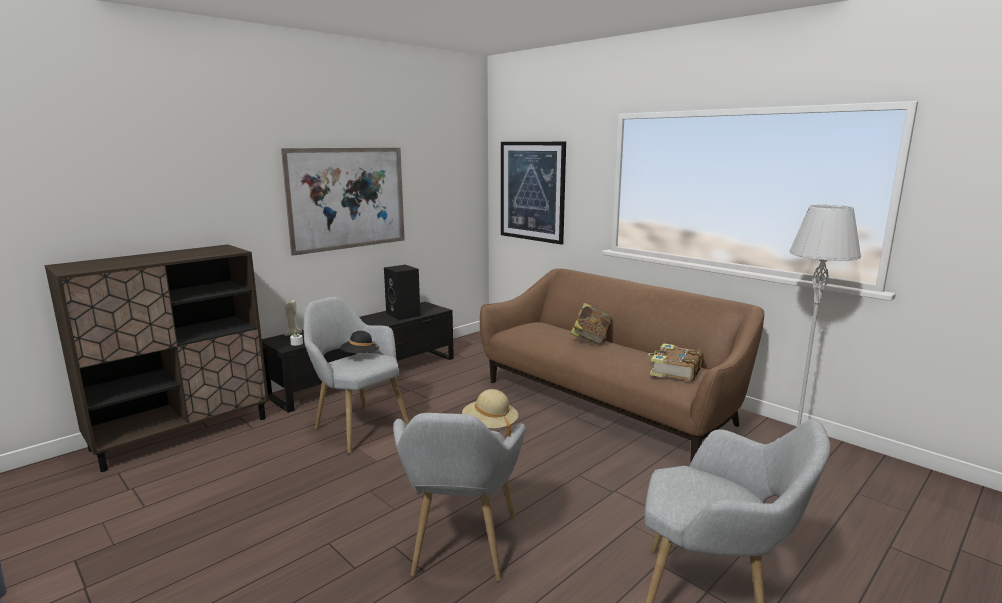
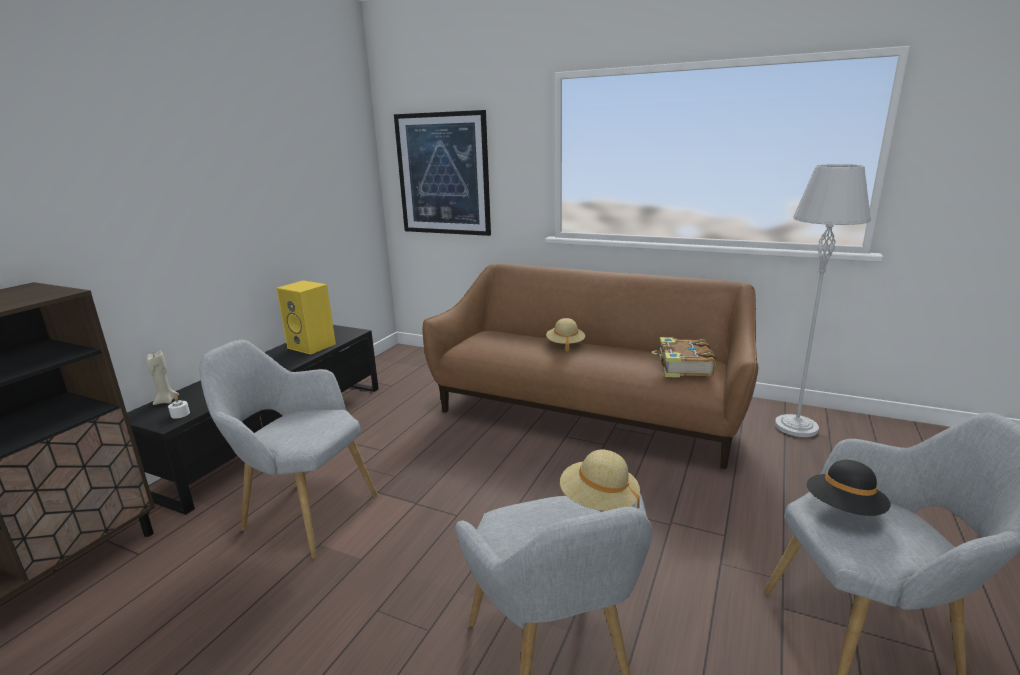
camera: 20 degrees left, 5 degrees up
picture [281,148,405,256] -> none
black hat [340,331,379,353] -> black hat moved to [807,460,890,516]
black speaker [384,265,420,320] -> yellow speaker [277,281,336,355]
book [570,303,612,346] -> beige hat [546,318,585,352]

